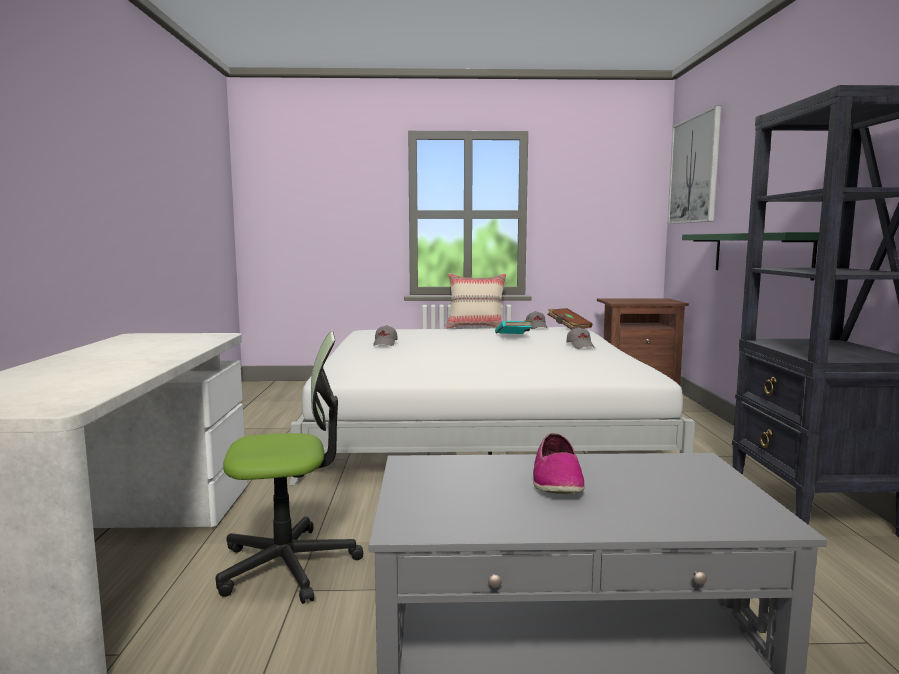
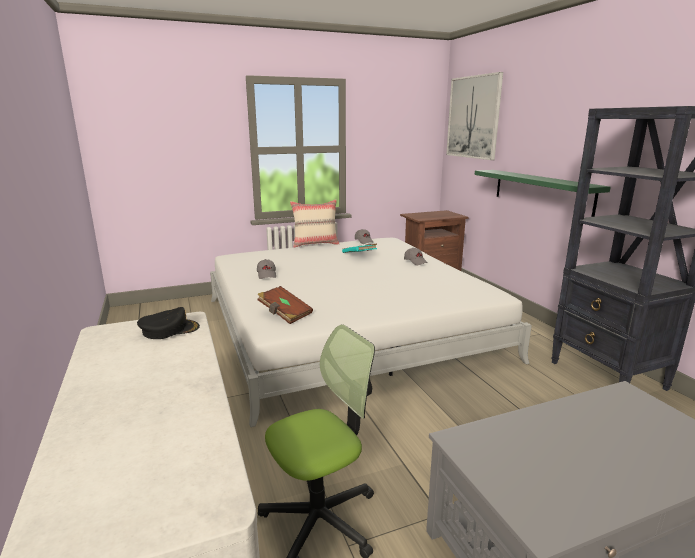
camera: 20 degrees left, 10 degrees up
shoe [533,433,585,494] -> none
brown book [547,308,592,330] -> brown book moved to [257,286,313,324]
none -> black cap [137,307,200,339]

